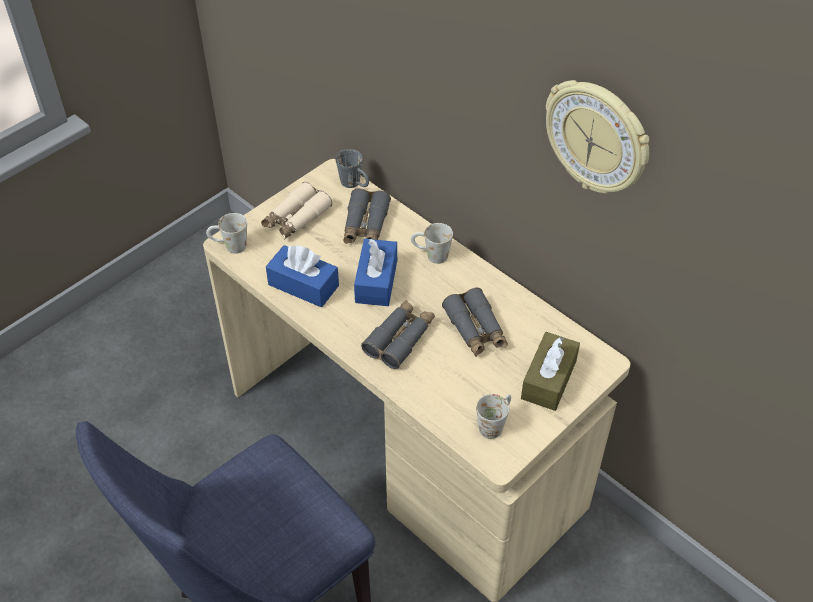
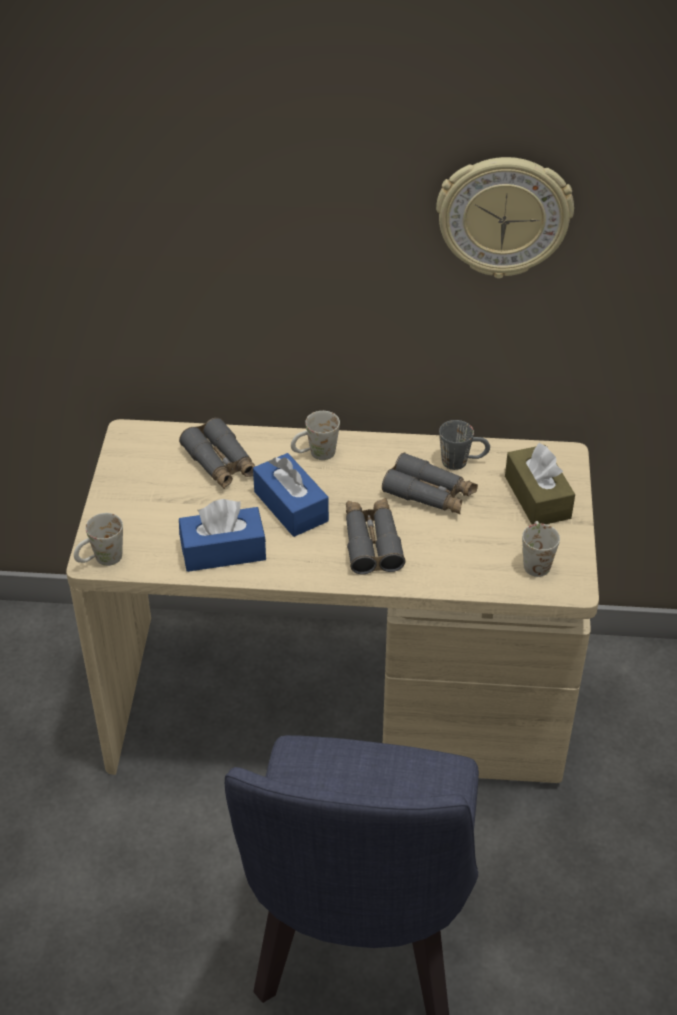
camera: 40 degrees left, 5 degrees down
beige binoculars [261,182,332,239] -> none
grey mug [336,149,369,188] -> grey mug moved to [439,420,490,470]

